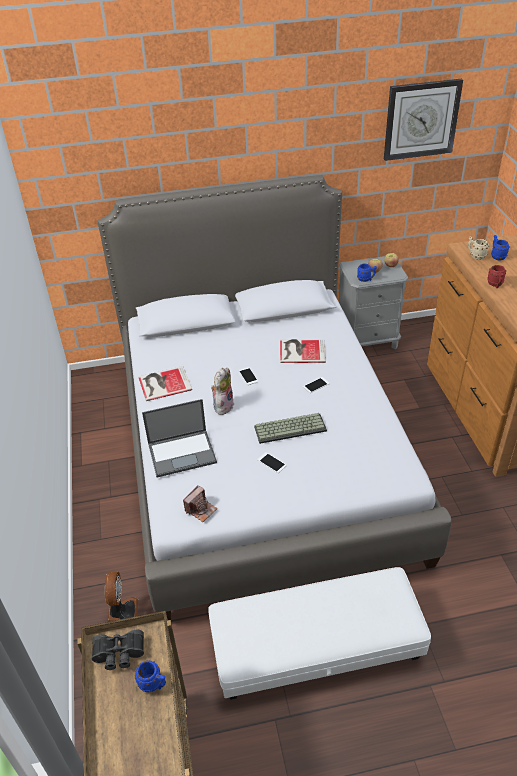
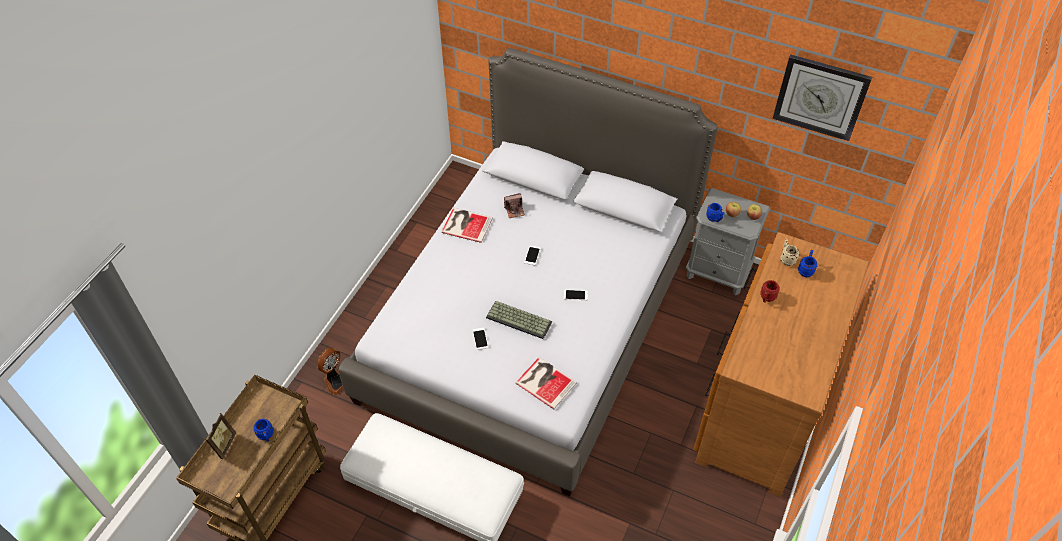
camera: 35 degrees right, 10 degrees up
black binoculars [92,630,144,670] -> none
laptop [142,399,217,477] -> none
camera [183,485,218,522] -> camera moved to [504,193,525,218]
plush toy [211,368,234,415] -> none
book [280,339,326,363] -> book moved to [515,357,577,409]
none -> picture frame [206,413,236,459]

